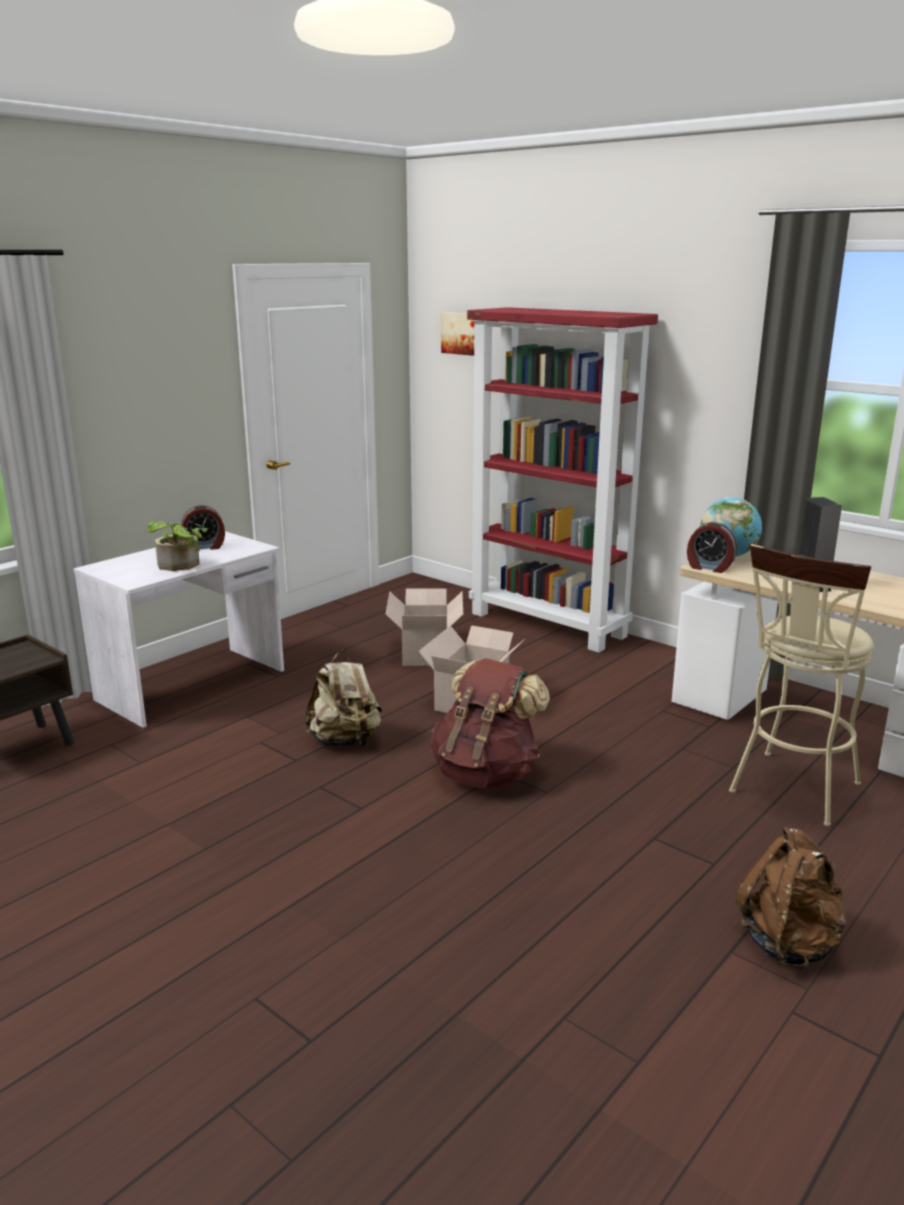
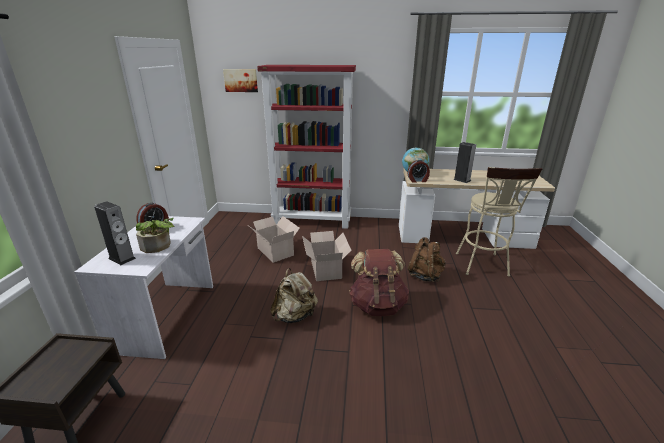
camera: 35 degrees left, 5 degrees up
brown backpack [736,826,847,969] -> brown backpack moved to [408,237,446,282]
none -> speaker [94,201,136,265]

